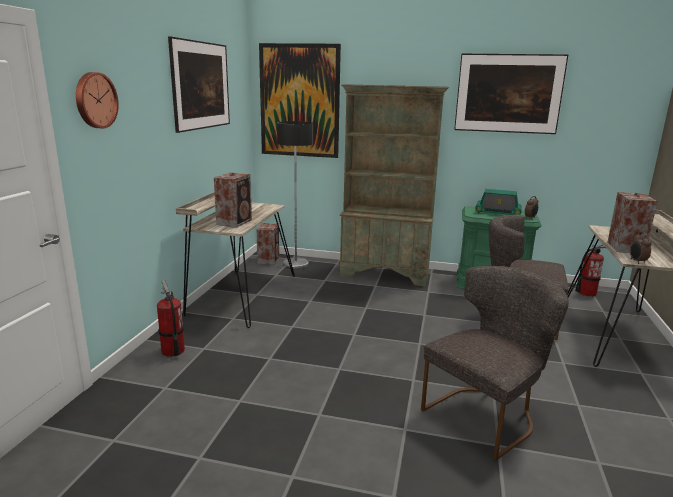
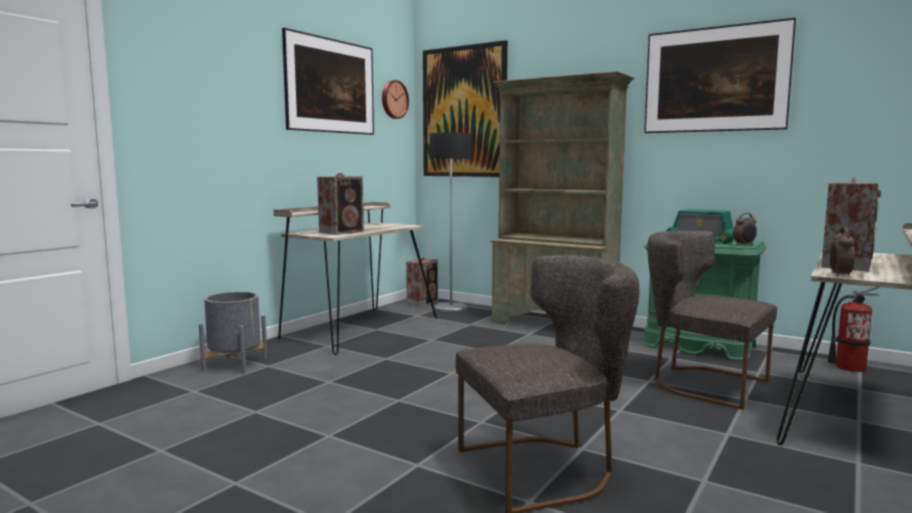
camera: 20 degrees right, 10 degrees down
wall clock [76,72,119,128] -> wall clock moved to [382,80,409,119]
fire extinguisher [157,280,185,357] -> grey planter [199,292,267,374]

